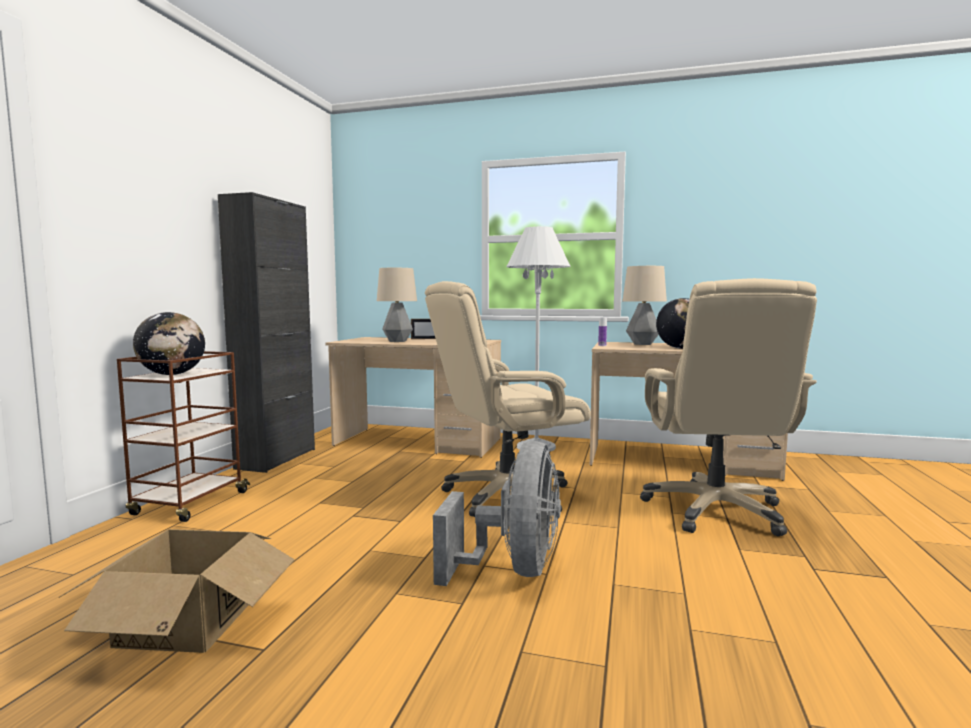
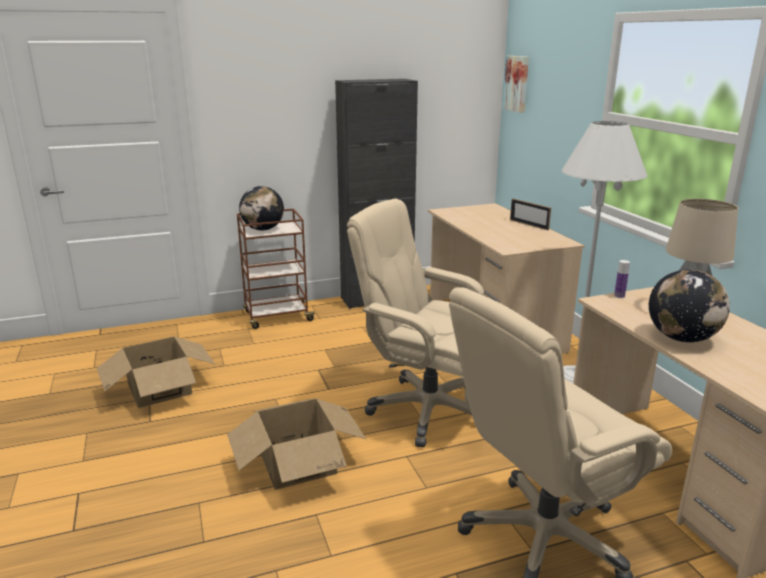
camera: 55 degrees right, 15 degrees up
table lamp [377,268,417,342] -> none
grey fan [433,441,561,586] -> cardboard box [227,398,366,490]
none -> picture [503,56,529,113]

